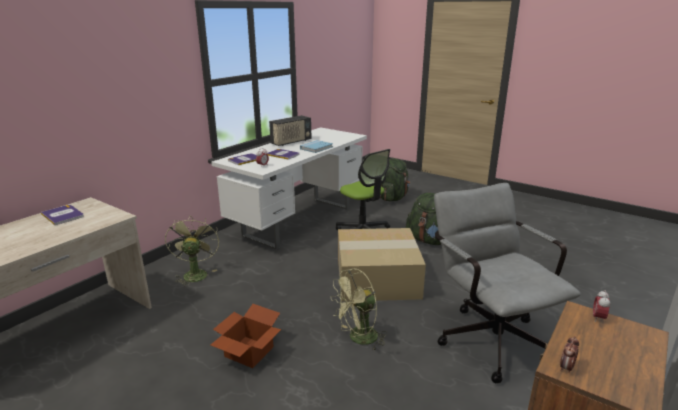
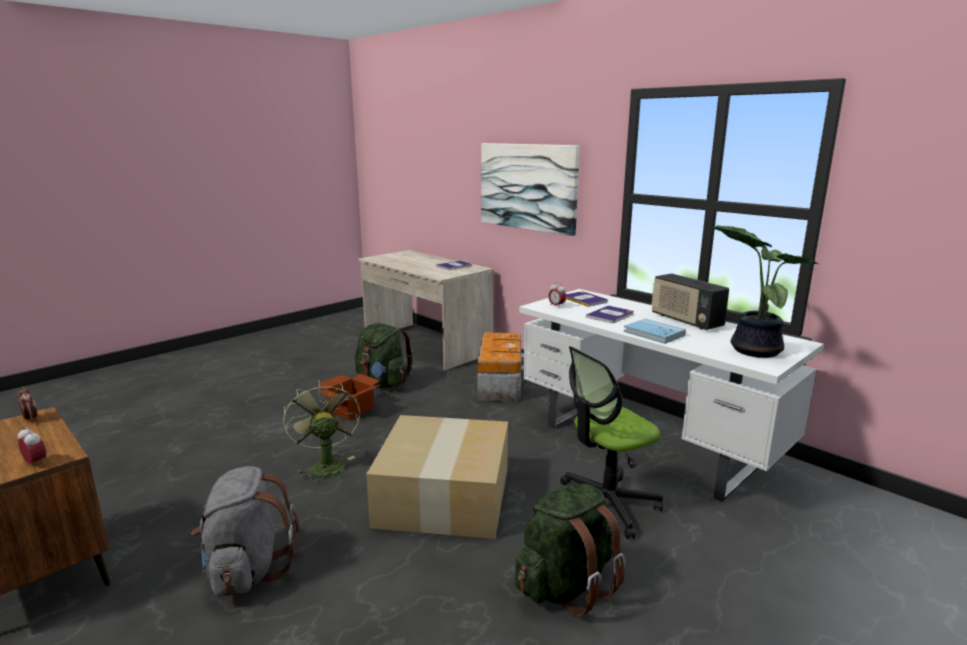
camera: 100 degrees right, 5 degrees down
green fan [165,215,219,287] -> storage box [477,333,526,402]
green backpack [380,158,410,201] -> green backpack moved to [355,323,413,388]
grey office chair [434,183,581,383] -> grey backpack [191,466,299,597]
none -> picture [481,143,580,236]
none -> potted plant [712,225,818,358]

